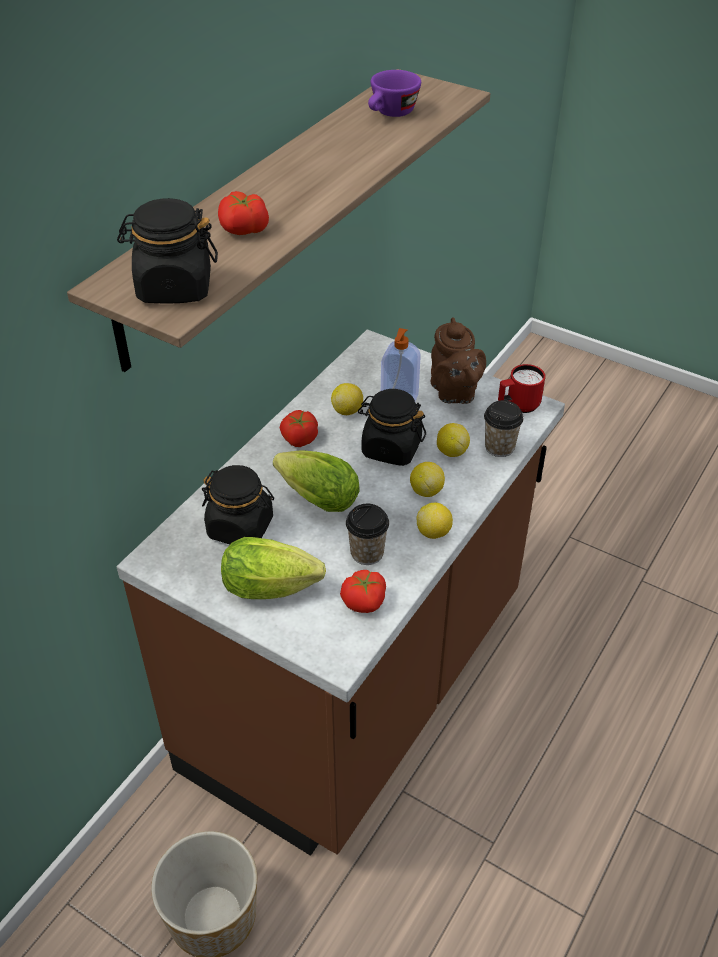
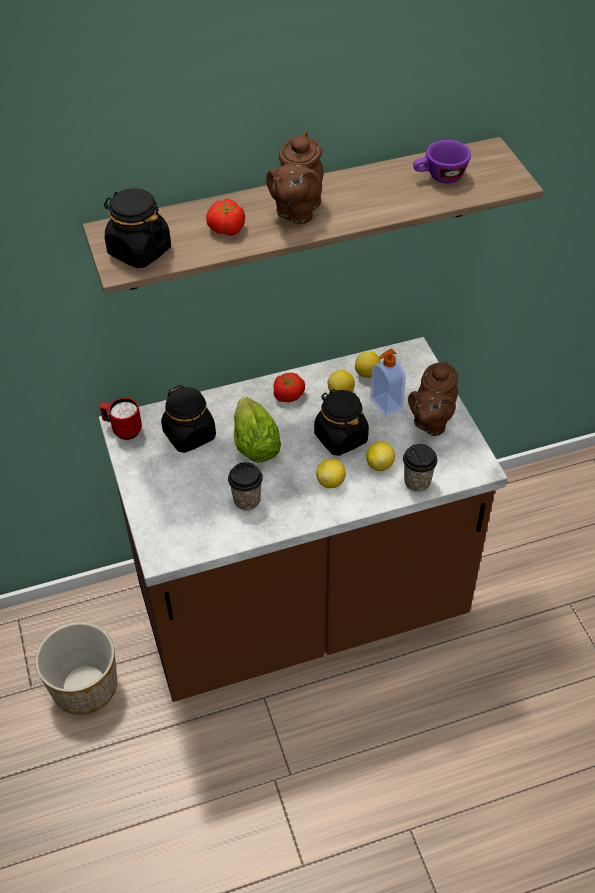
camera: 40 degrees right, 5 degrees up
lettuce [221,537,326,599] -> none
tomato [340,570,386,613] -> none
lemon [416,502,453,539] -> lemon moved to [355,351,381,378]
red mug [498,364,545,413] -> red mug moved to [100,397,142,440]
none -> brown teapot [266,131,324,224]

